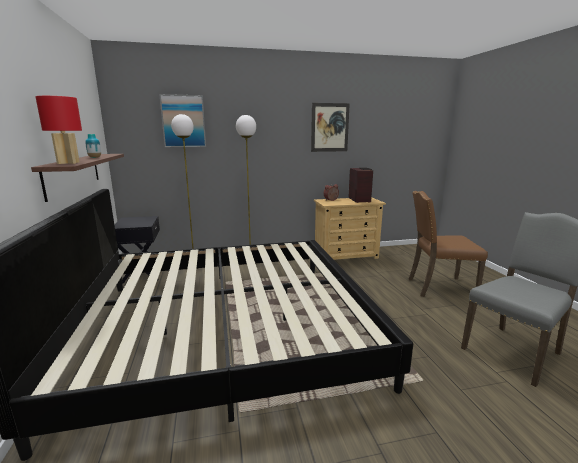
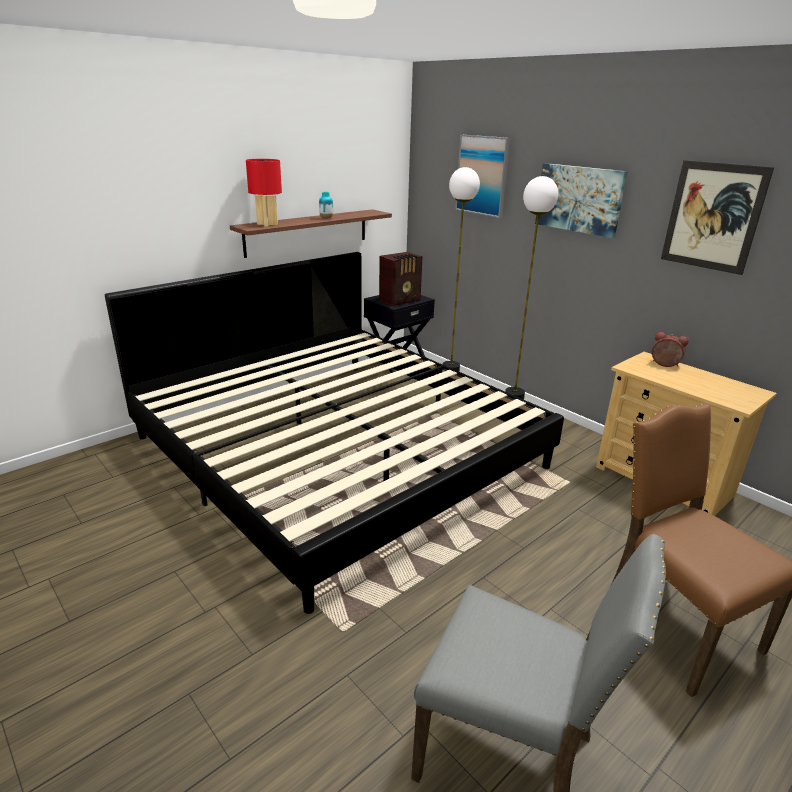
camera: 60 degrees right, 10 degrees up
radio [348,168,373,203] -> radio moved to [379,252,423,306]
none -> picture [535,163,627,238]

